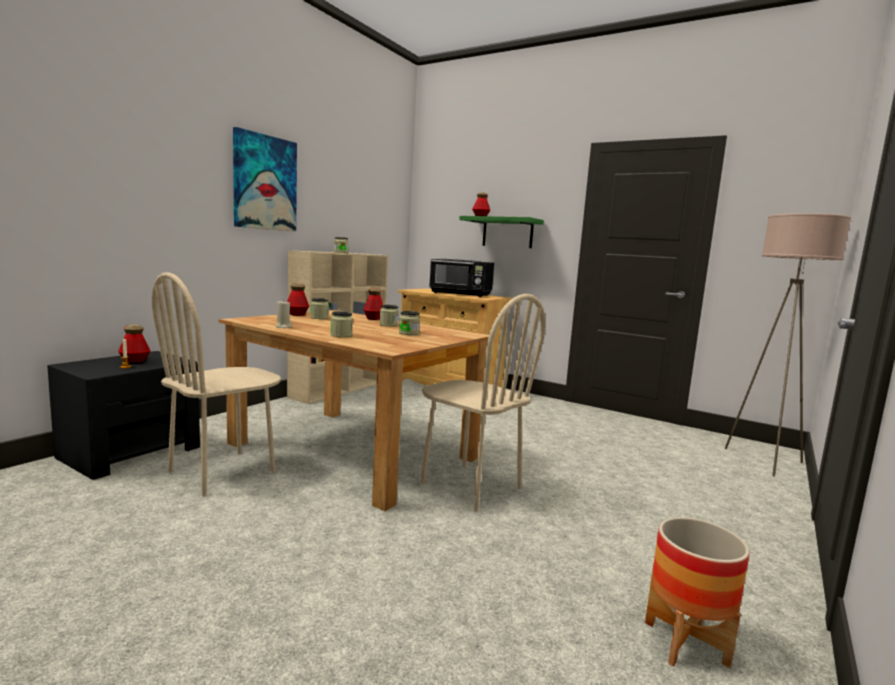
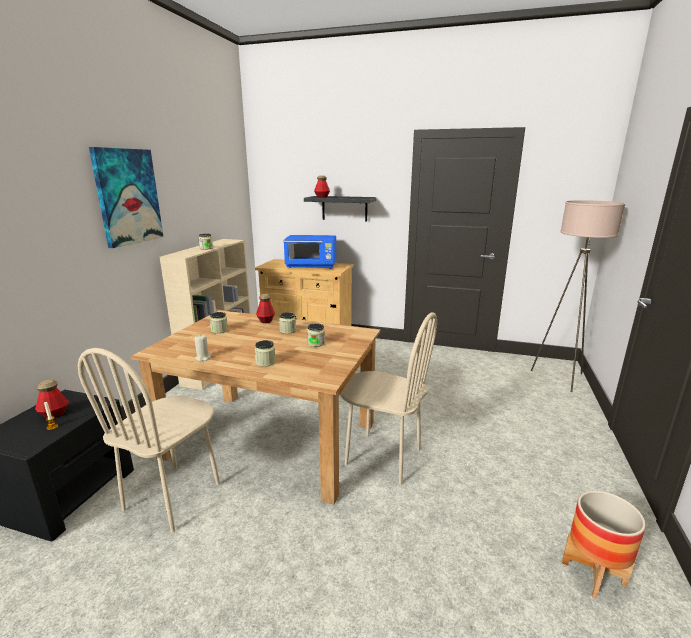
camera: 15 degrees left, 10 degrees up
bottle [287,283,309,316] -> none
black microwave [429,259,494,297] -> blue microwave [283,235,336,269]
green shelf [459,216,544,248] -> black shelf [304,196,376,221]

